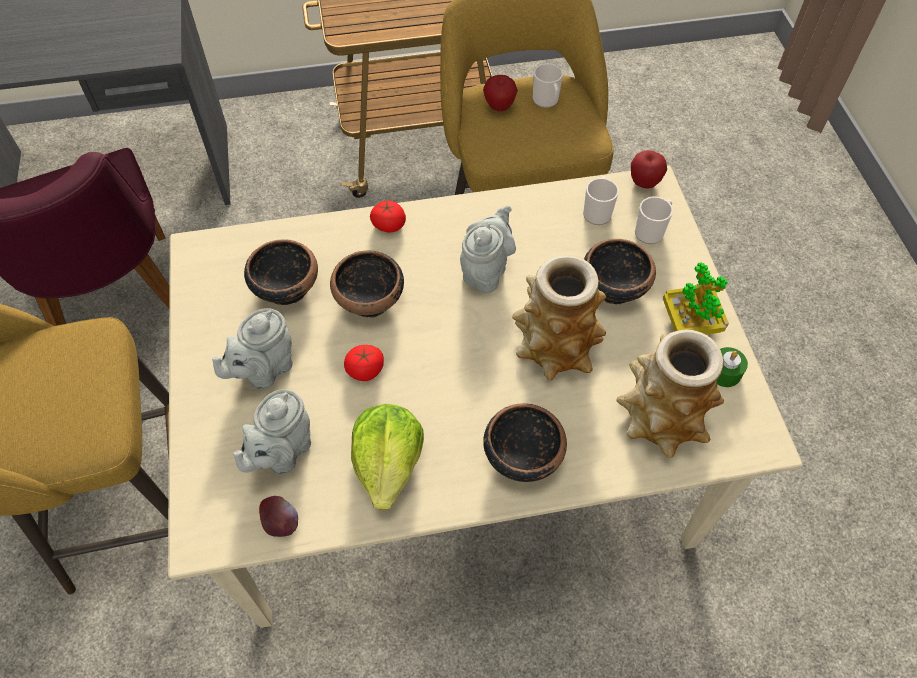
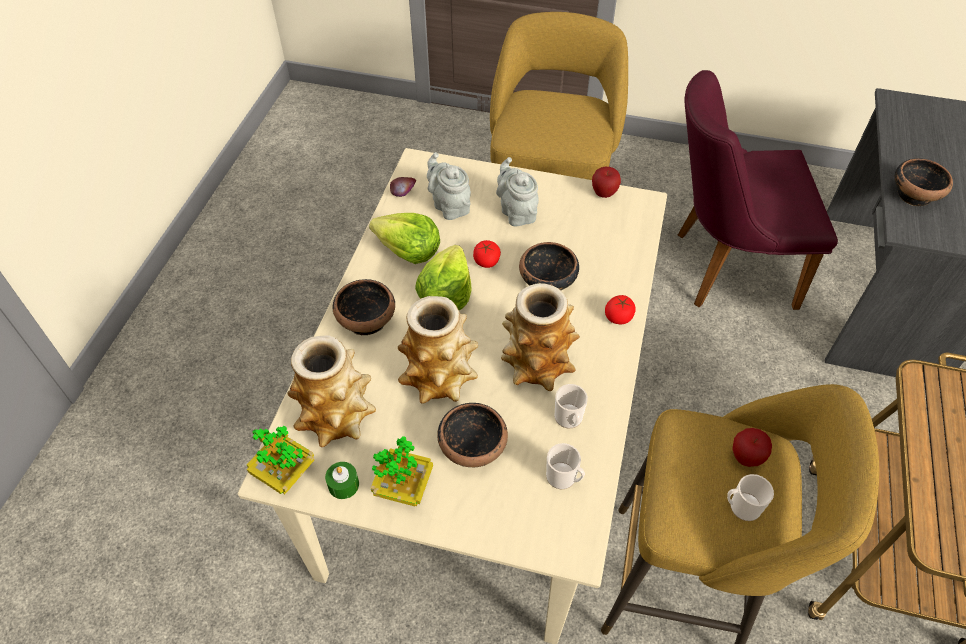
camera: 115 degrees right, 5 degrees down
bowl [244,240,318,305] -> bowl moved to [895,158,953,207]
grey teapot [460,206,516,293] -> vase [501,283,580,391]
apple [631,150,667,189] -> apple moved to [592,167,621,198]
mug [635,196,673,244] -> mug moved to [555,384,588,429]
none -> potted plant [247,426,314,494]
none -> lettuce [415,245,472,310]

